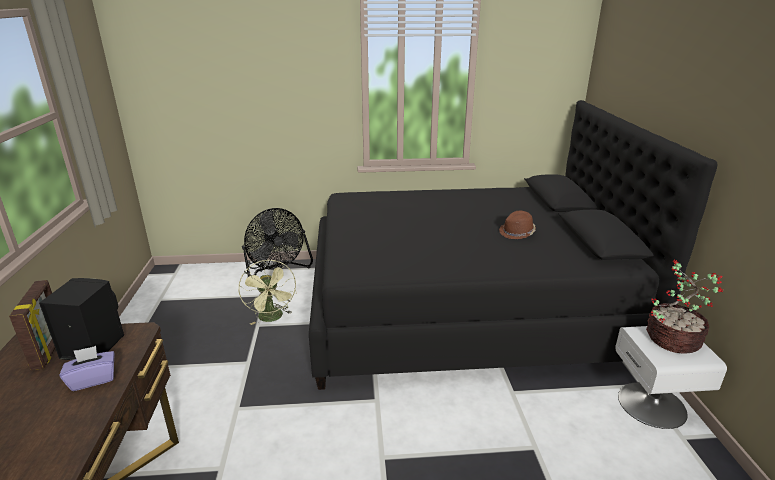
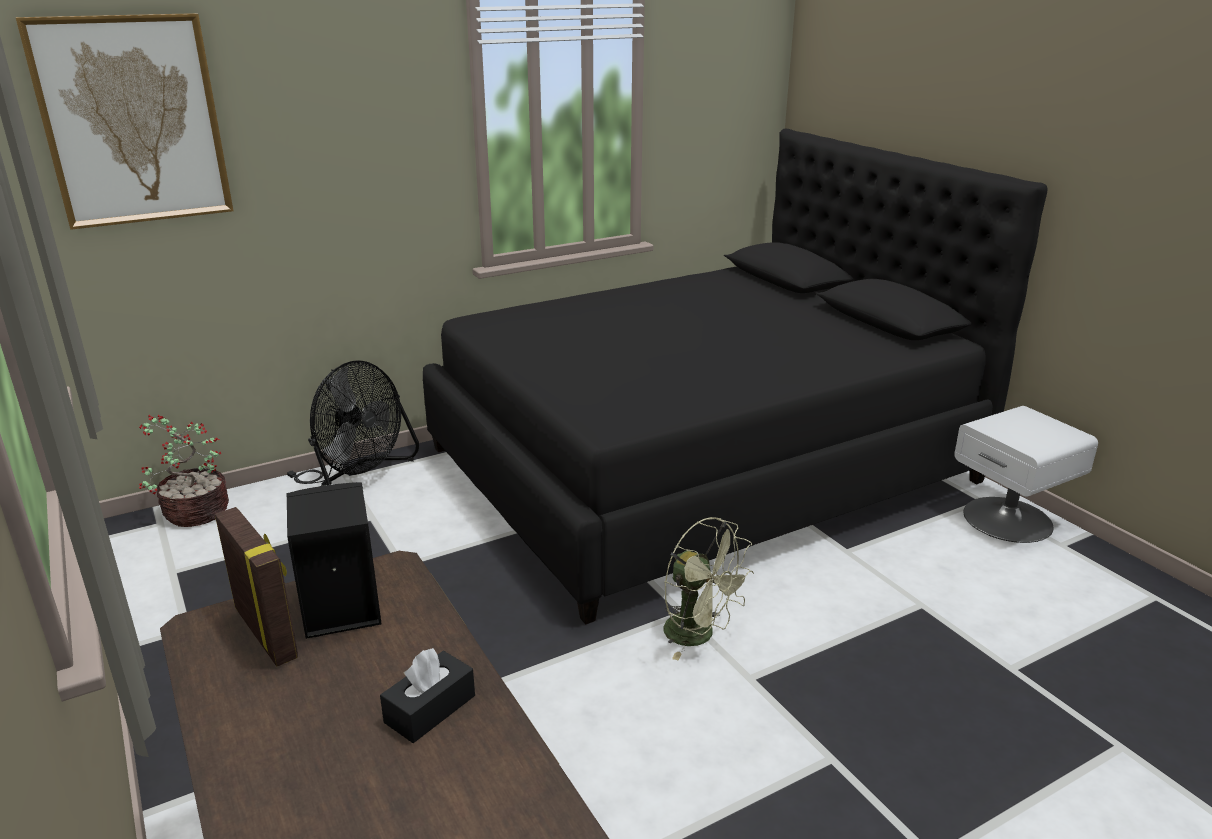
camera: 25 degrees left, 0 degrees up
purple tissue box [59,346,115,391] -> none
green fan [239,260,297,325] -> green fan moved to [663,517,754,660]
brown hat [499,211,536,239] -> none
potted plant [646,260,723,354] -> potted plant moved to [139,414,229,527]
none -> picture [16,13,233,230]
none -> black tissue box [380,648,475,743]

